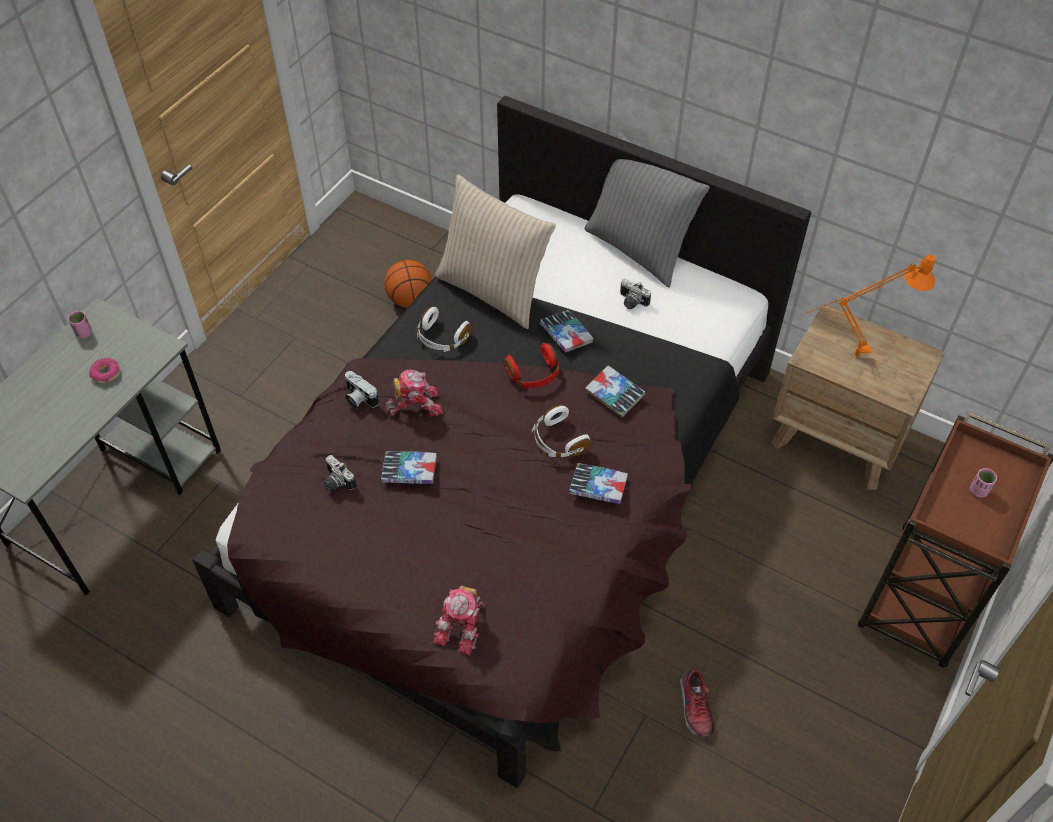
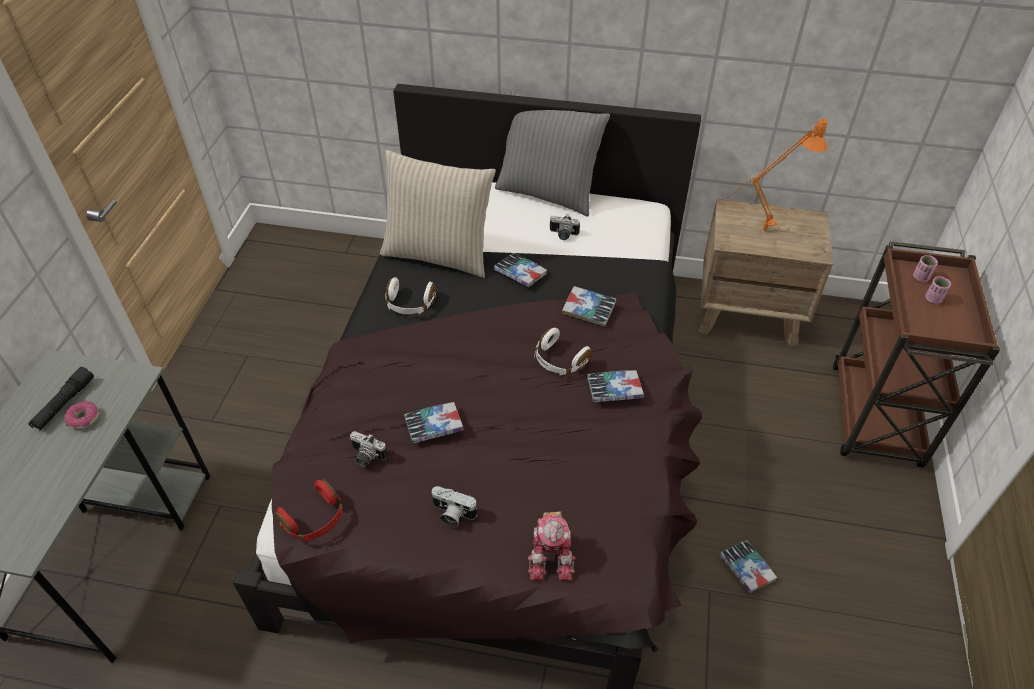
camera: 20 degrees left, 5 degrees down
pink cup [68,311,92,338] -> pink cup moved to [913,255,938,282]
camera [345,371,379,409] -> camera moved to [431,486,477,527]
basketball [384,260,432,308] -> none
toy robot [386,370,443,417] -> none
red headphones [504,343,559,389] -> red headphones moved to [275,479,343,542]
shoe [680,668,714,737] -> book [720,540,777,593]
none -> black flashlight [28,367,94,431]

